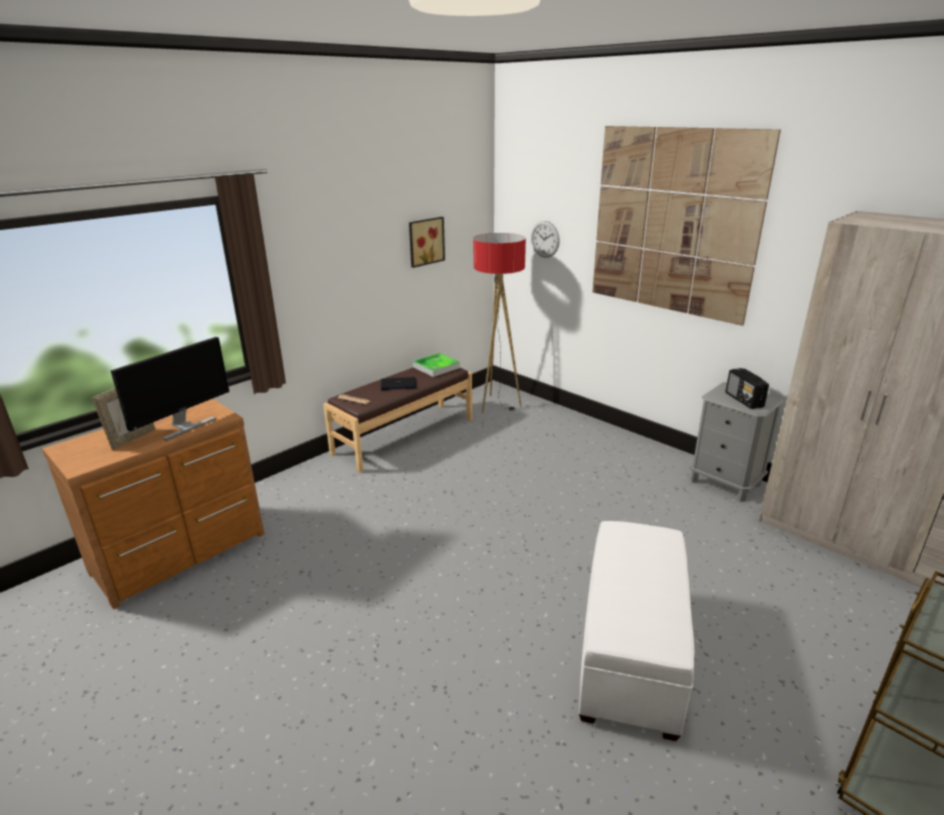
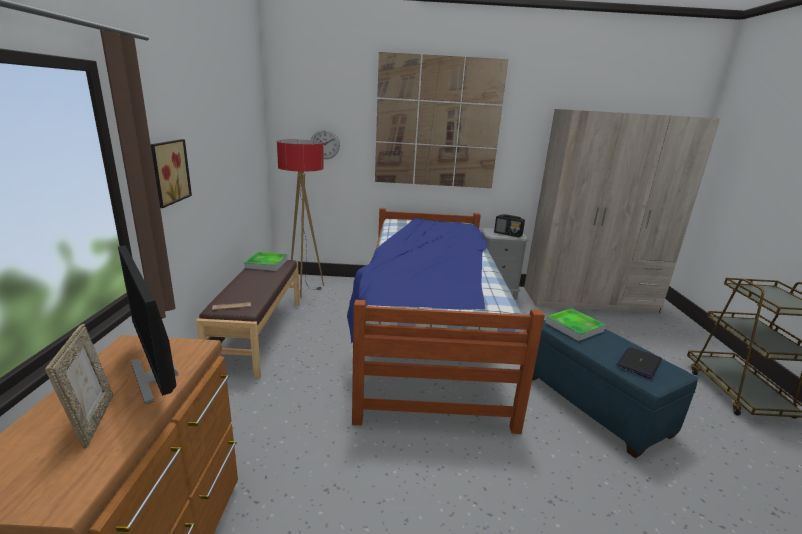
camera: 45 degrees left, 5 degrees down
monitor [111,337,230,441] -> monitor turned 150 degrees clockwise [118,245,178,404]
laptop [381,377,416,390] -> laptop moved to [616,347,662,379]
picture [409,217,445,268] -> picture moved to [151,139,192,208]
white ottoman [579,521,694,741] -> blue ottoman [532,320,698,458]
none -> bed [347,208,545,434]
none -> tray [545,308,606,341]

